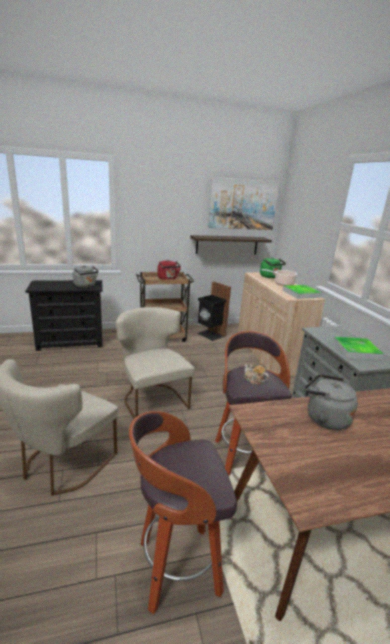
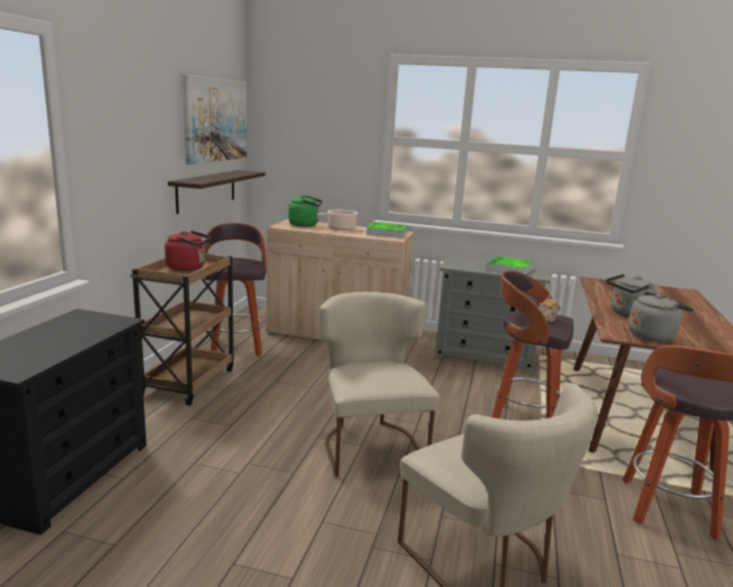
camera: 60 degrees left, 5 degrees down
grey kettle [73,265,99,288] -> grey kettle moved to [629,291,694,342]
beige chair [116,307,195,419] -> beige chair turned 75 degrees clockwise [319,292,440,476]
black trash can [197,281,231,341] -> stool [204,223,267,356]

